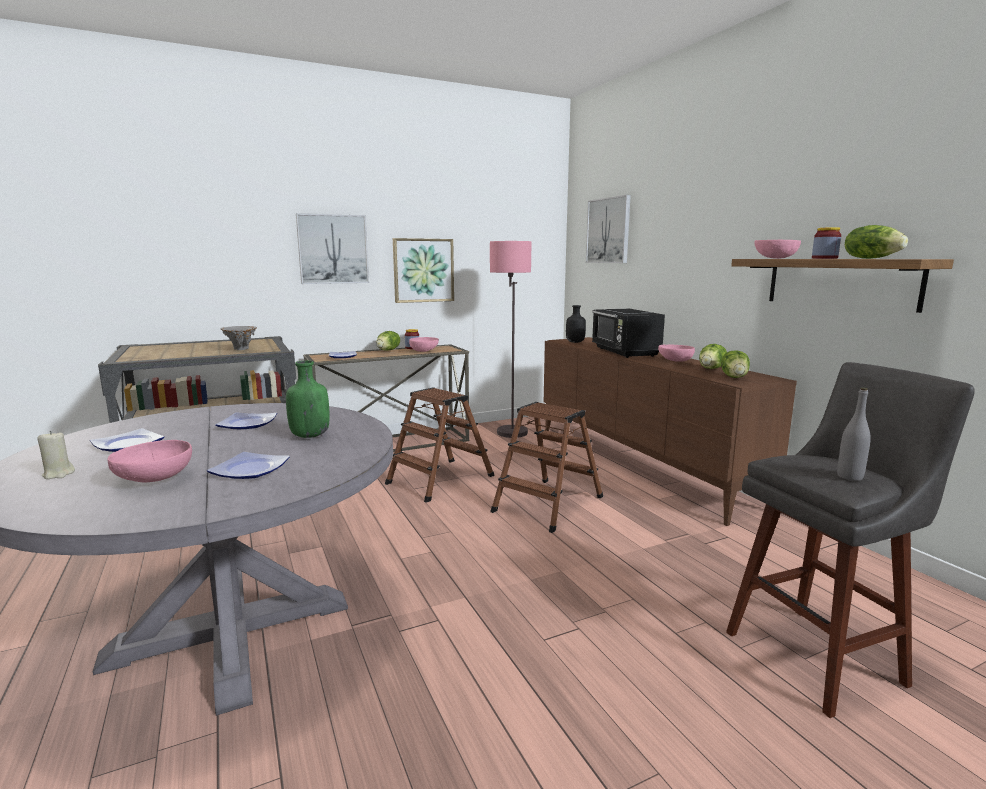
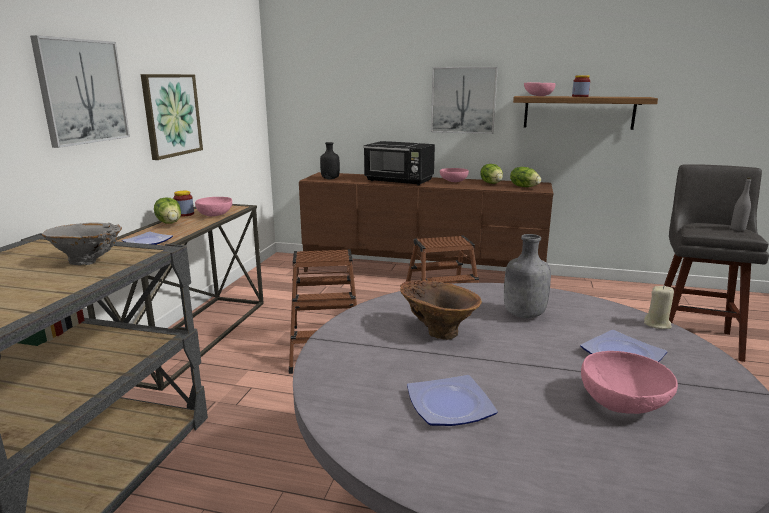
camera: 50 degrees left, 5 degrees up
beige candle [37,431,75,479] -> beige candle moved to [644,285,674,329]
plate [215,412,277,429] -> brown vase [400,280,482,340]
green bottle [286,361,329,438] -> grey bottle [504,234,551,318]
pink floor lamp [490,241,531,438] -> none
picture [586,195,631,263] -> picture moved to [431,67,498,134]
lettuce [845,225,908,259] -> none

